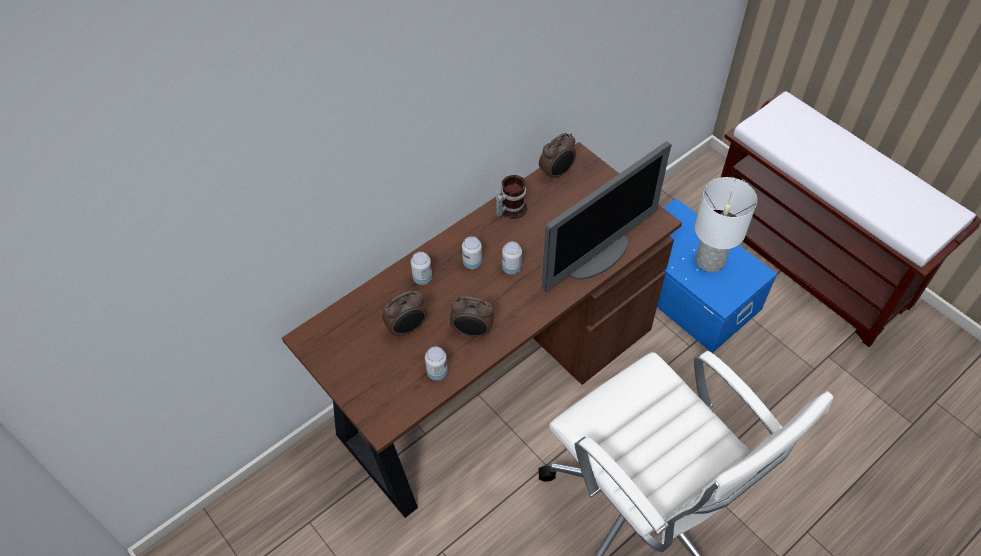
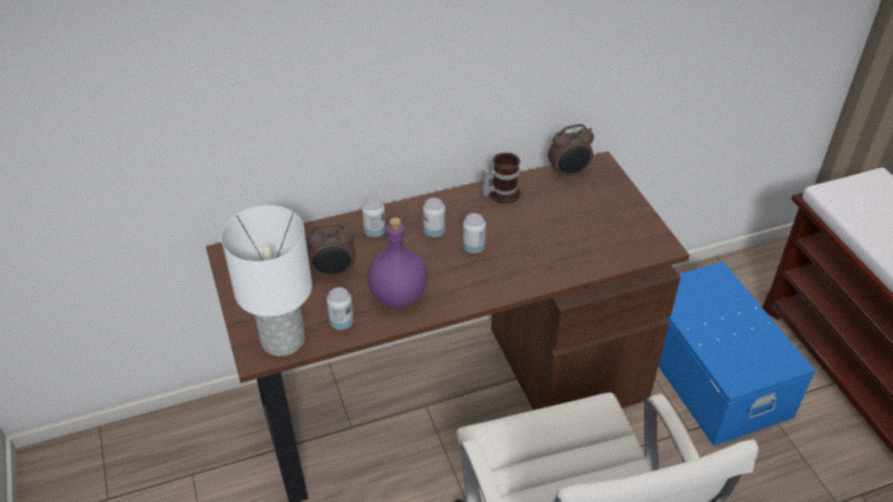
camera: 20 degrees right, 10 degrees down
alarm clock [450,296,494,338] -> purple bottle [368,217,428,308]
monitor [542,141,671,292] -> none
white table lamp [695,177,757,272] -> white table lamp moved to [221,205,312,356]

